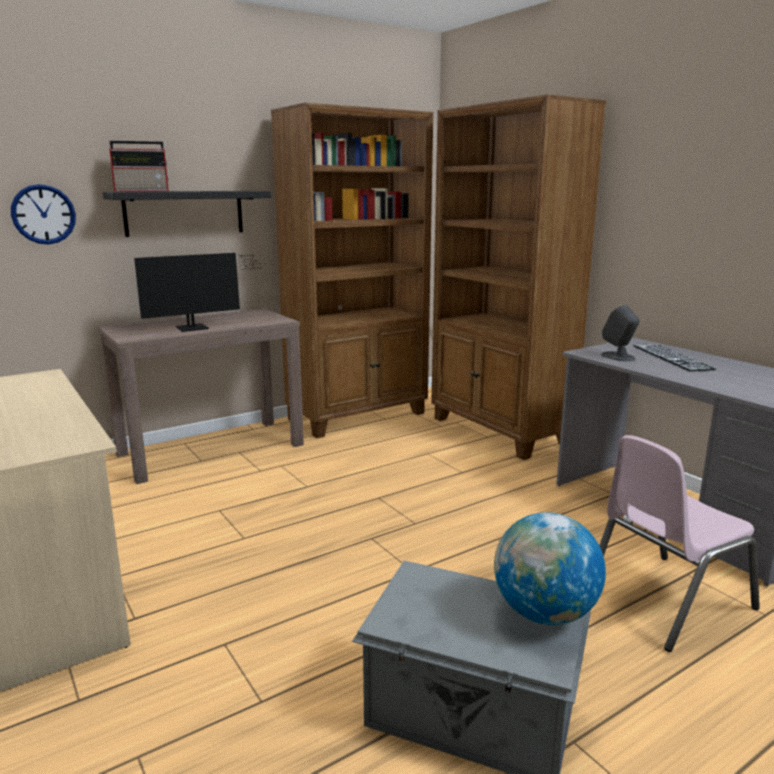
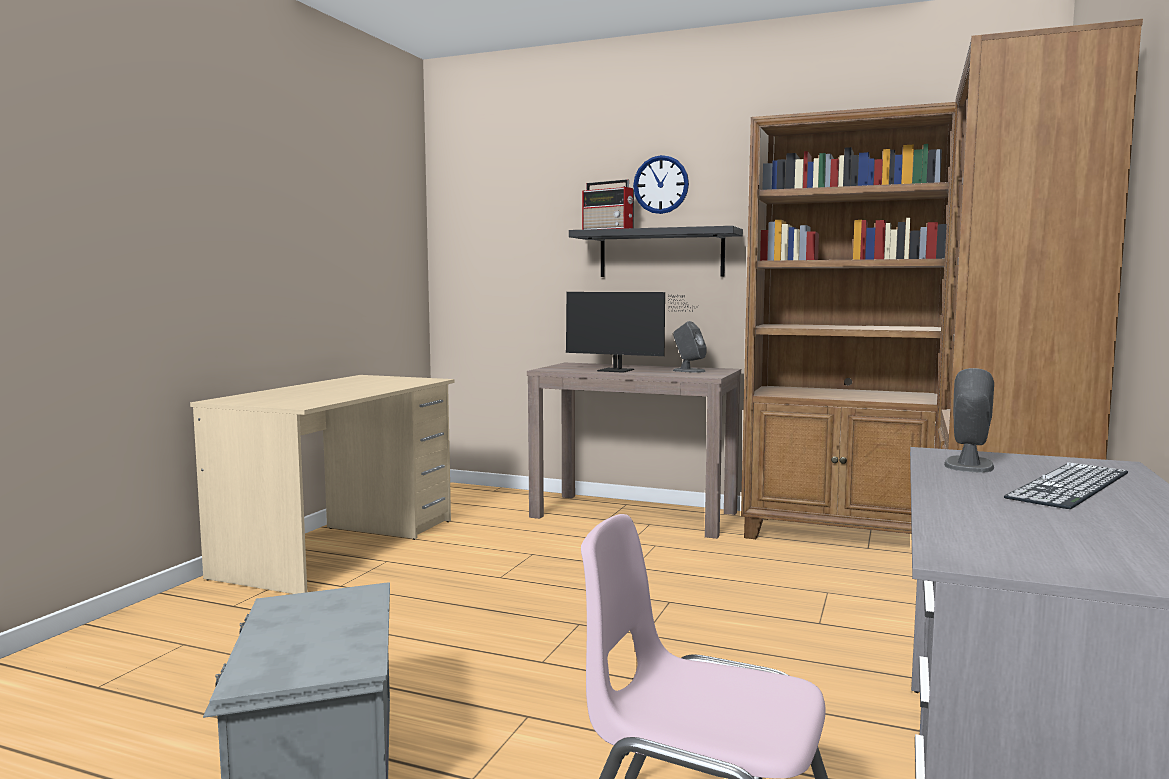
camera: 55 degrees right, 10 degrees down
wall clock [11,184,76,245] -> wall clock moved to [633,155,689,214]
globe [494,512,606,625] -> none
none -> grey speaker [673,321,707,373]

